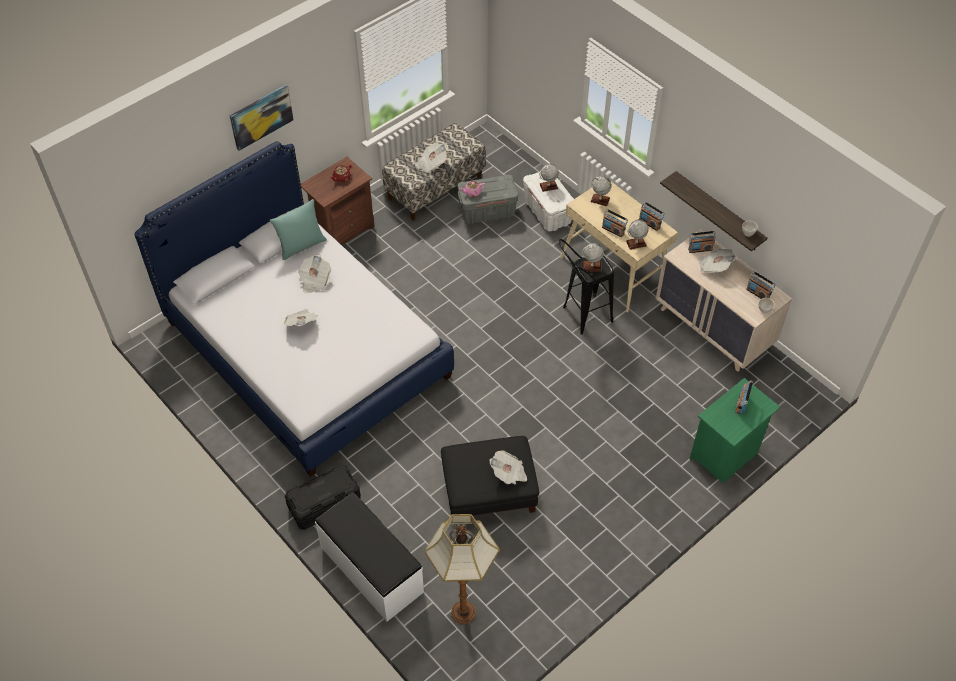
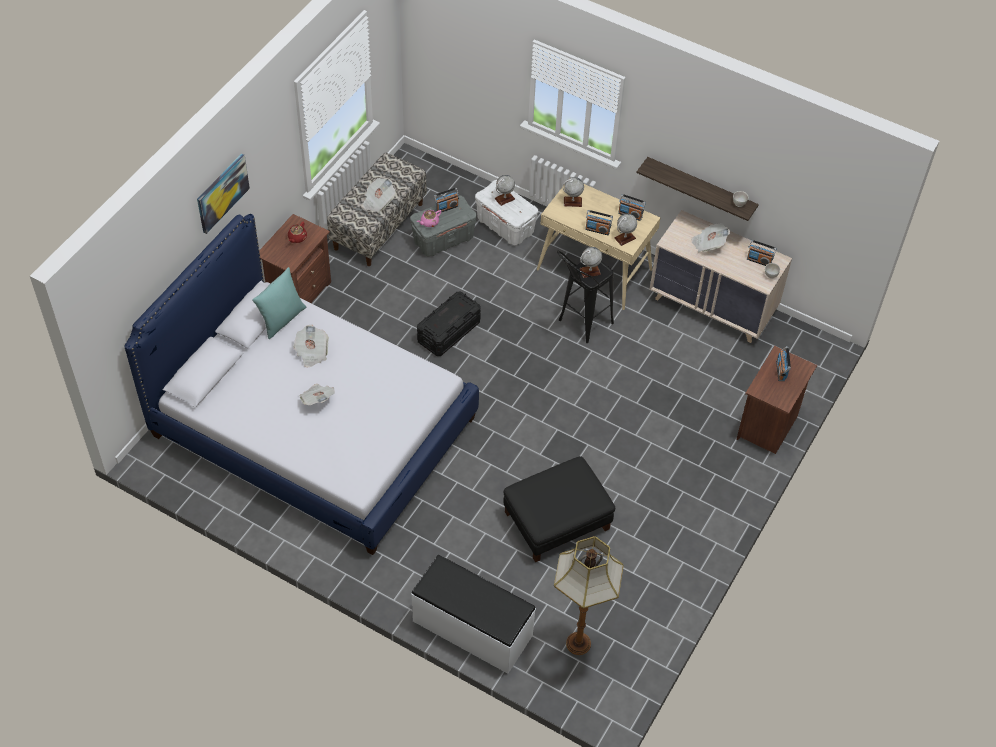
camera: 20 degrees left, 0 degrees up
black storage box [285,465,361,530] -> black storage box moved to [417,292,481,356]
newspaper [490,450,527,484] -> none
radio [688,231,715,253] -> radio moved to [434,188,459,213]
green nightstand [690,378,780,483] -> brown nightstand [736,346,817,454]

